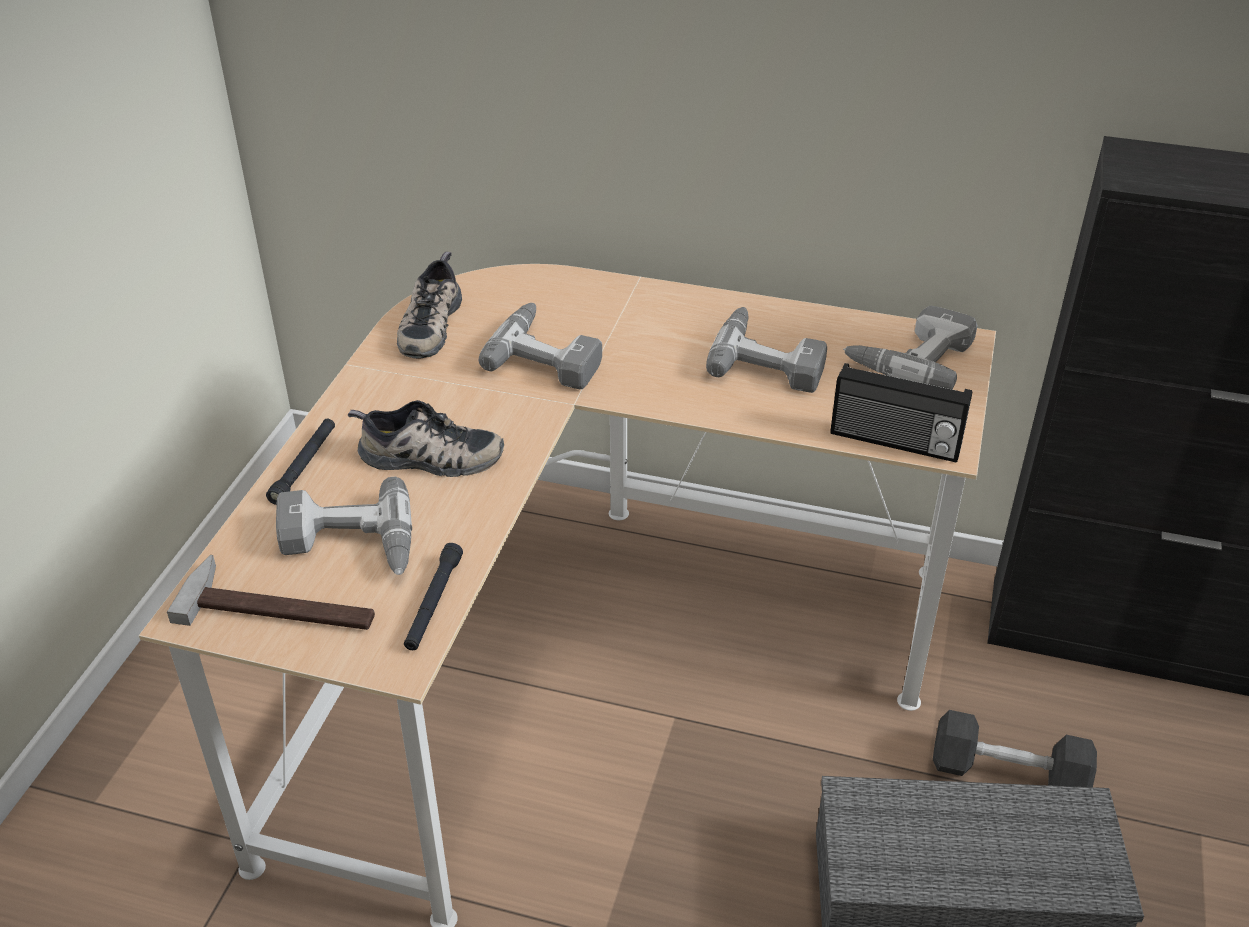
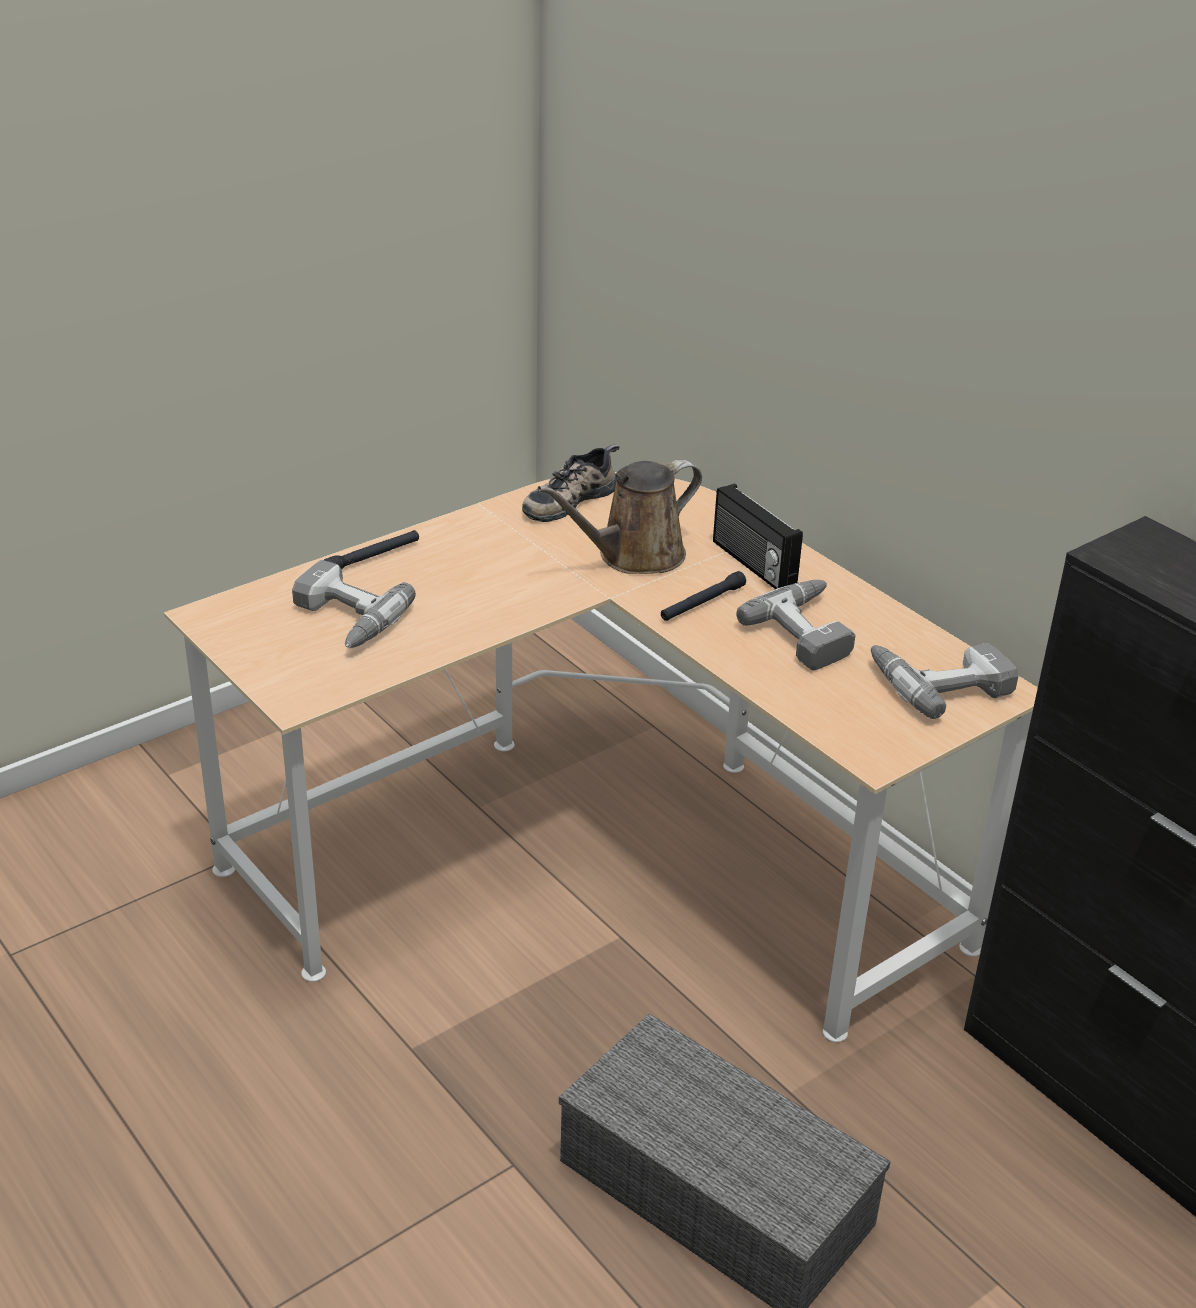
camera: 35 degrees right, 5 degrees down
hammer [167,555,375,630] -> none
shoe [348,400,504,477] -> none
black flashlight [404,543,463,650] -> black flashlight moved to [661,571,746,621]
power drill [479,303,602,390] -> brown watering can [538,460,702,574]
radio [830,363,972,463] -> radio moved to [713,483,803,589]
black dumbbell [933,710,1097,787] -> none

